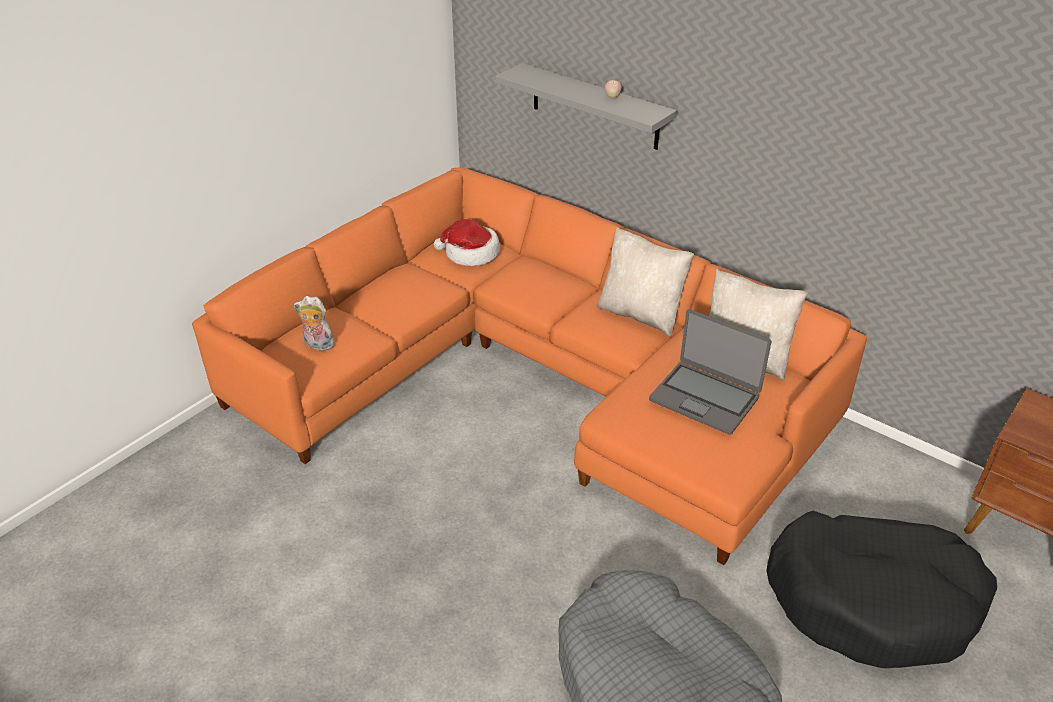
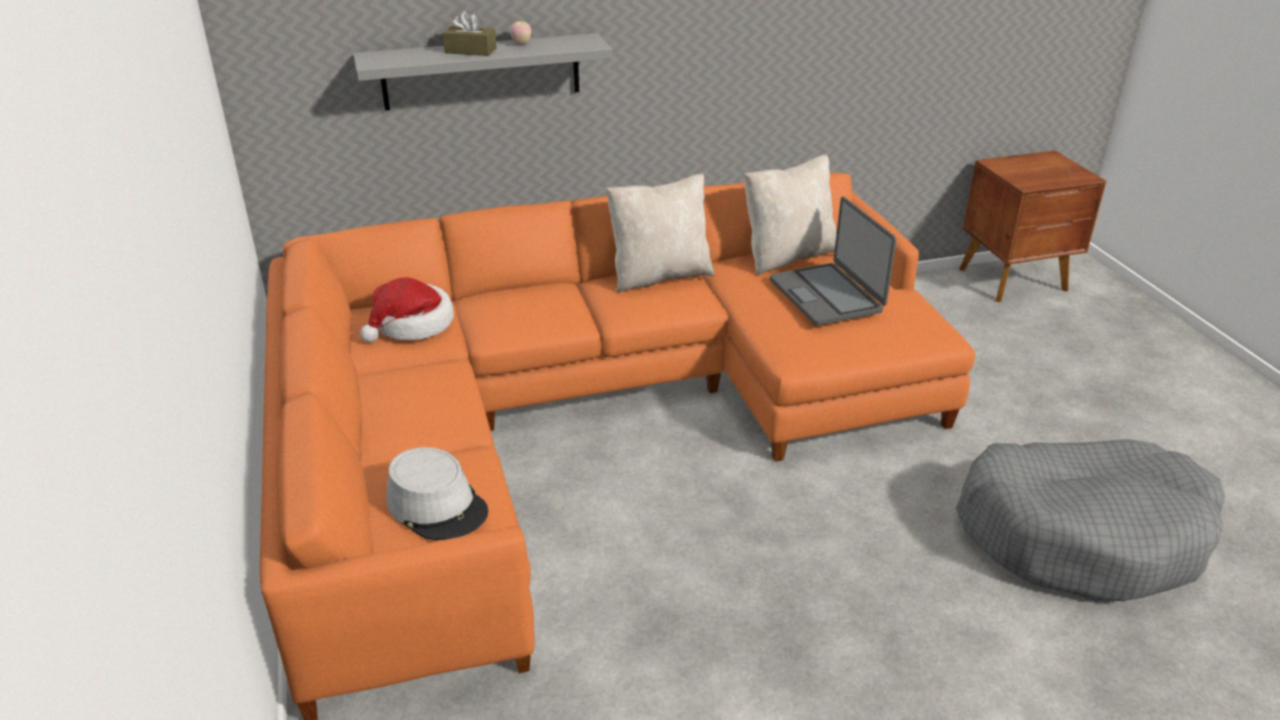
camera: 55 degrees left, 5 degrees down
plush toy [294,296,335,351] -> grey hat [386,447,488,540]
laptop [649,309,771,435] -> laptop turned 90 degrees clockwise [770,197,897,326]
black dog bed [766,511,997,668] -> none
none -> brown tissue box [442,11,497,56]

